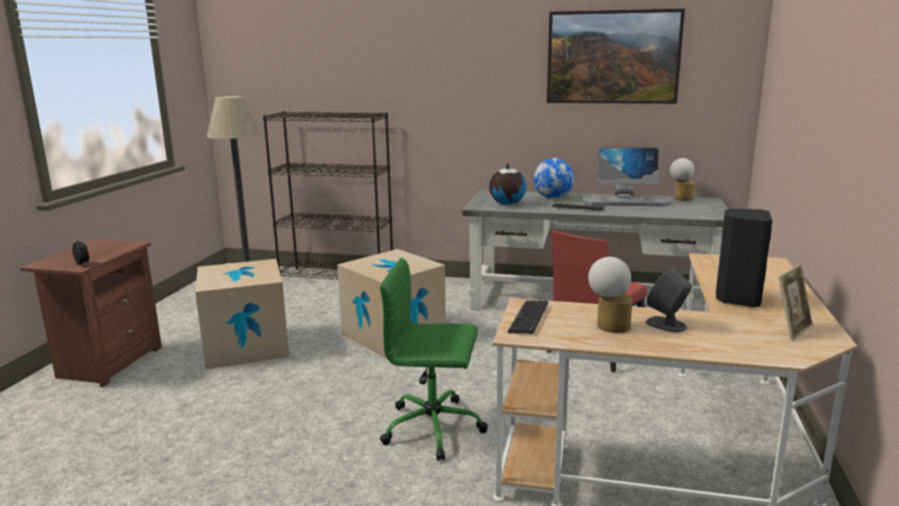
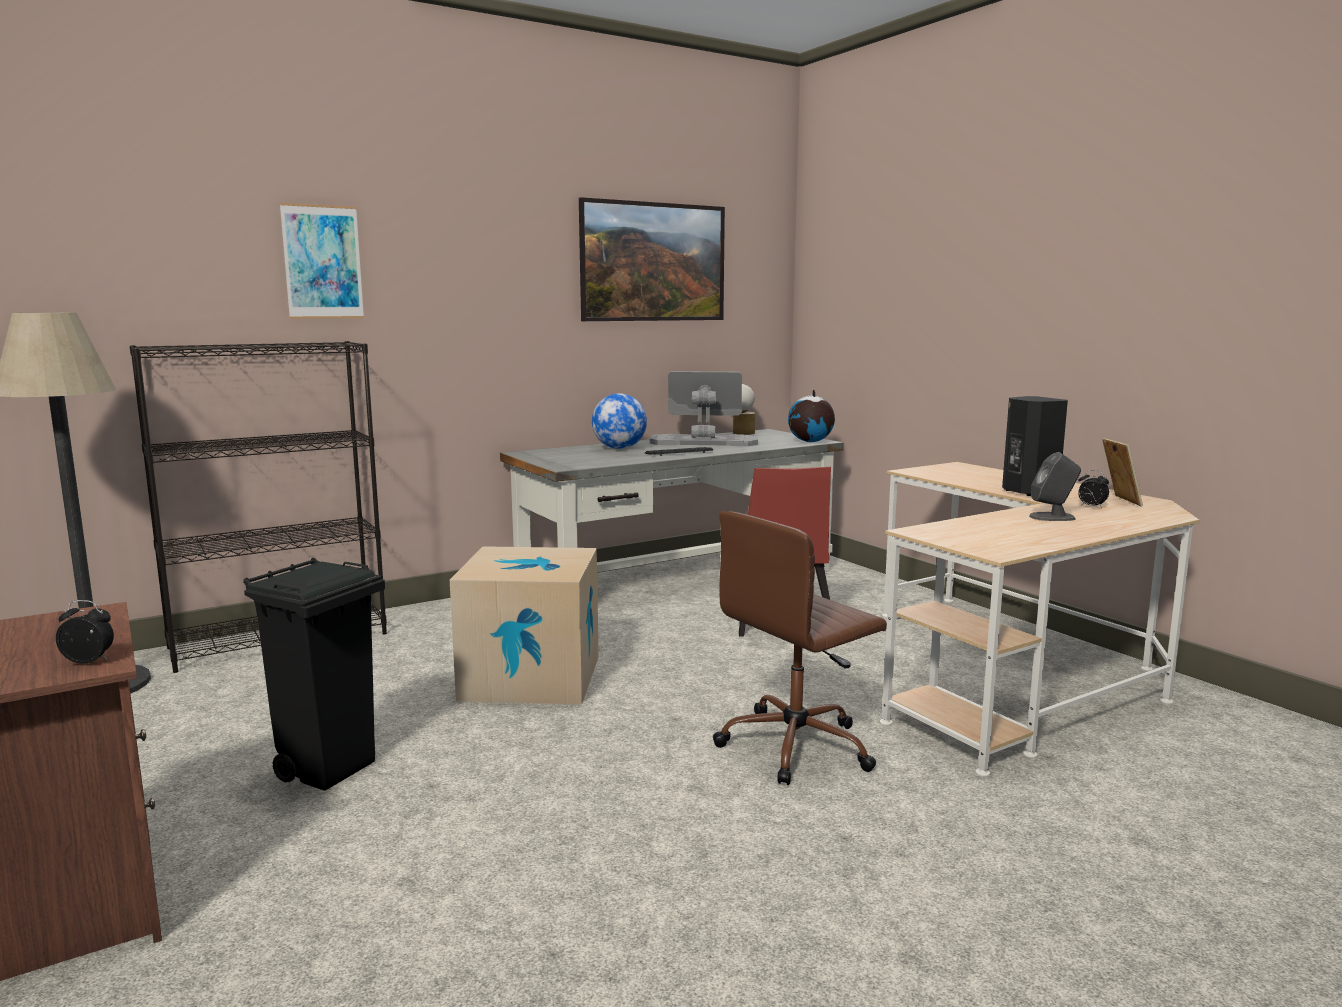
camera: 45 degrees left, 5 degrees down
cardboard box [195,259,289,369] -> black trash can [243,558,385,791]
green office chair [380,258,488,461] -> brown office chair [713,511,887,785]
globe [489,163,526,205] -> globe moved to [788,390,835,442]
keyboard [508,300,549,334] -> none
monitor [581,148,670,207] -> monitor turned 135 degrees counterclockwise [650,371,758,446]
table lamp [588,257,632,333] -> none
none -> picture [280,203,364,319]
none -> alarm clock [1078,470,1109,508]

